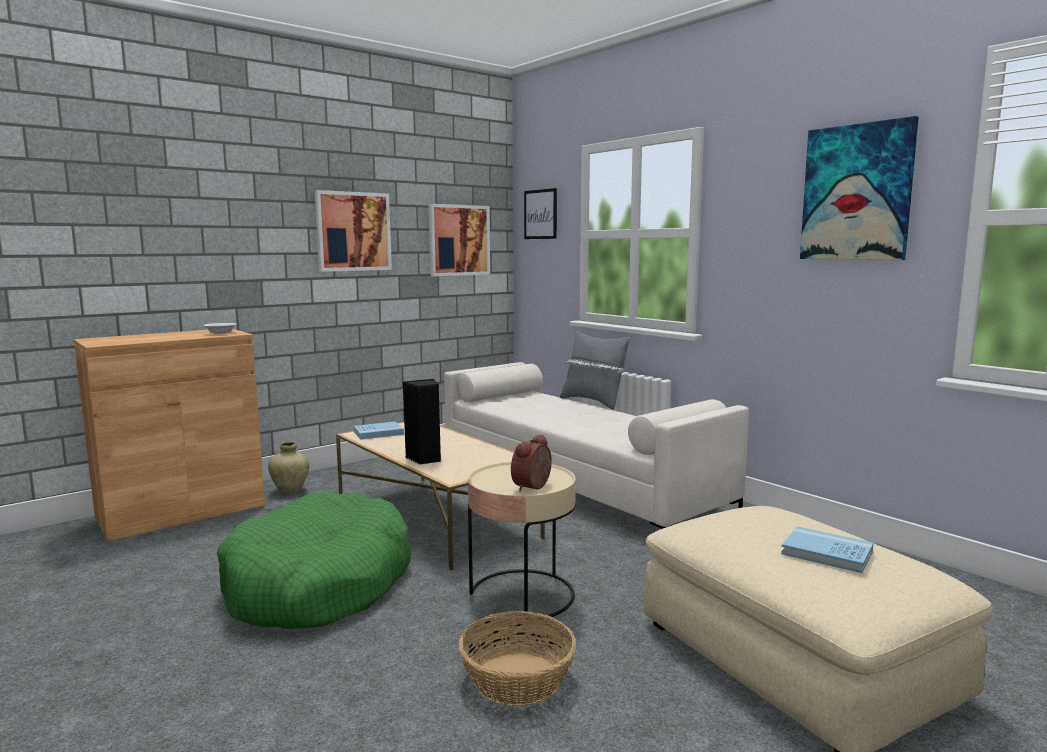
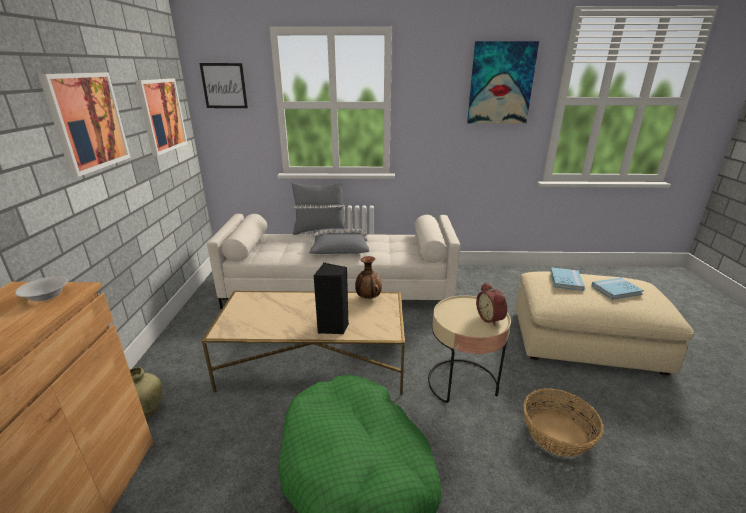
camera: 50 degrees left, 15 degrees up
blue book [354,422,404,440] -> blue book moved to [550,267,585,291]
none -> grey pillow [309,228,369,254]
none -> vase [355,256,382,299]

